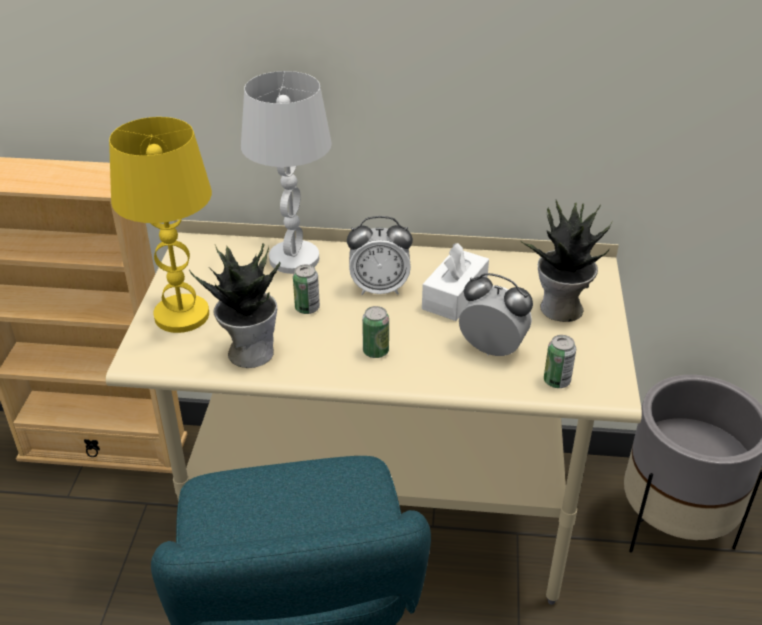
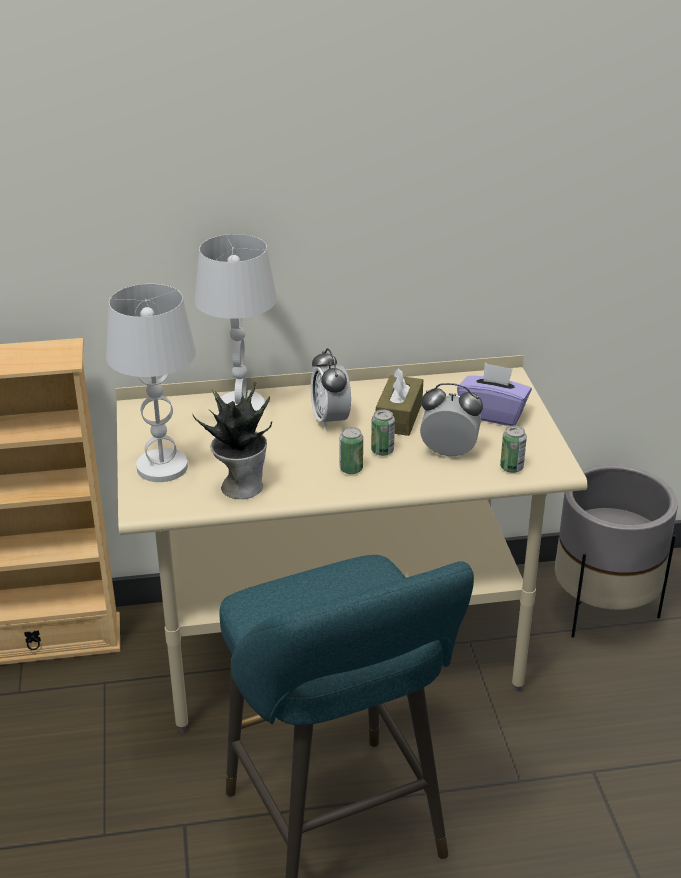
camera: 15 degrees left, 5 degrees down
yellow table lamp [109,117,212,333] -> white table lamp [106,284,196,482]
can [293,264,320,314] -> can moved to [371,409,395,456]
alarm clock [347,216,413,295] -> alarm clock turned 90 degrees clockwise [311,348,351,430]
white tissue box [422,243,489,321] -> brown tissue box [376,368,423,436]
potted plant [520,200,611,322] -> purple tissue box [457,363,532,426]

